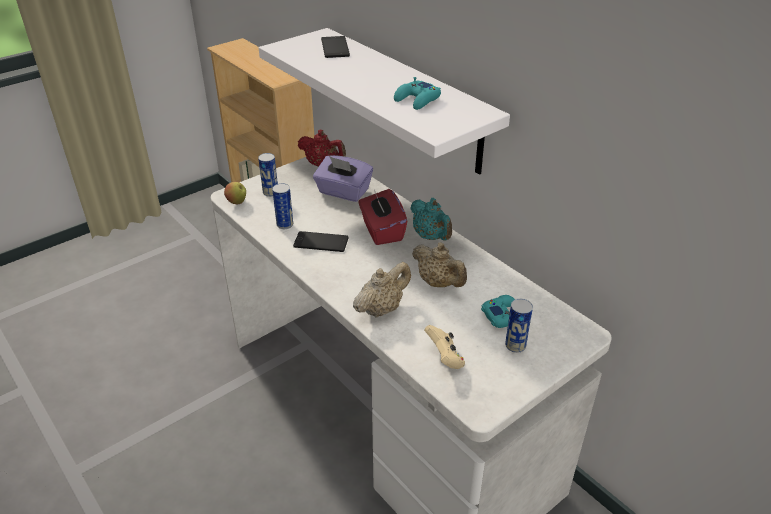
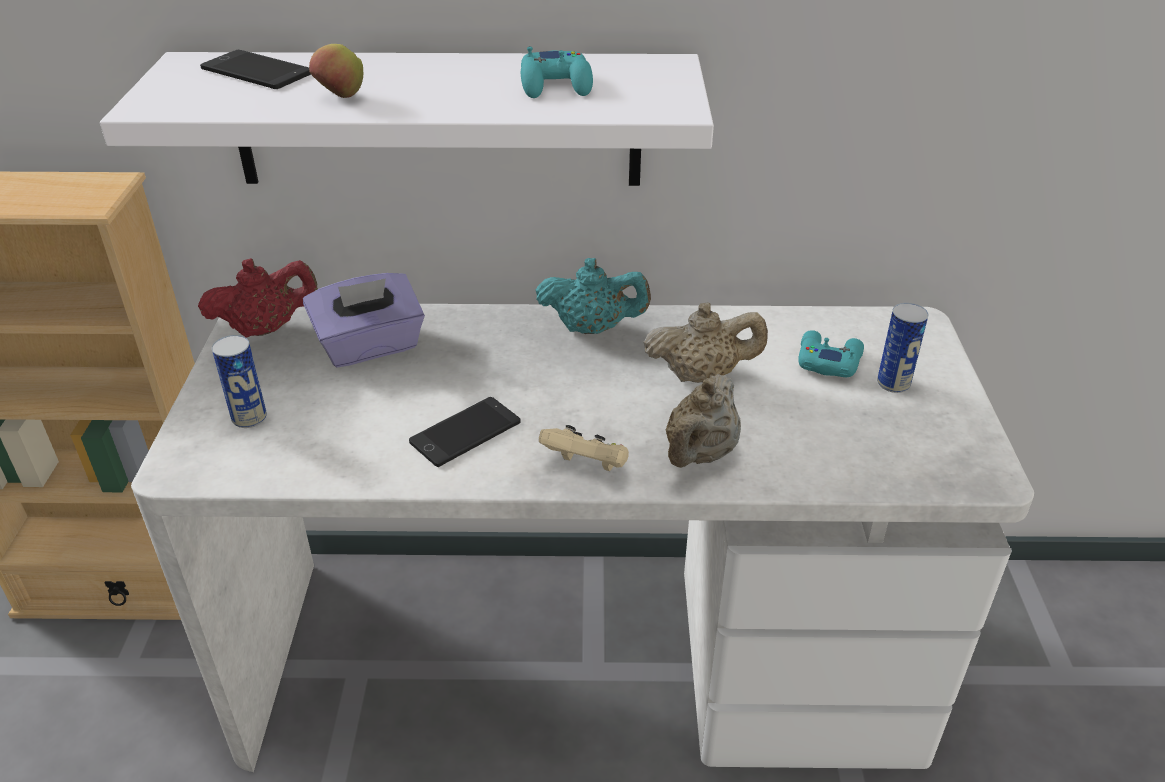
camera: 50 degrees left, 0 degrees up
apple [224,182,246,204] -> apple moved to [309,44,363,98]
can [272,183,293,229] -> none
beige teapot [353,262,411,318] -> beige teapot turned 150 degrees counterclockwise [666,374,741,468]
red tissue box [358,189,407,245] -> none
beige game controller [424,325,465,369] -> beige game controller moved to [539,425,629,471]

